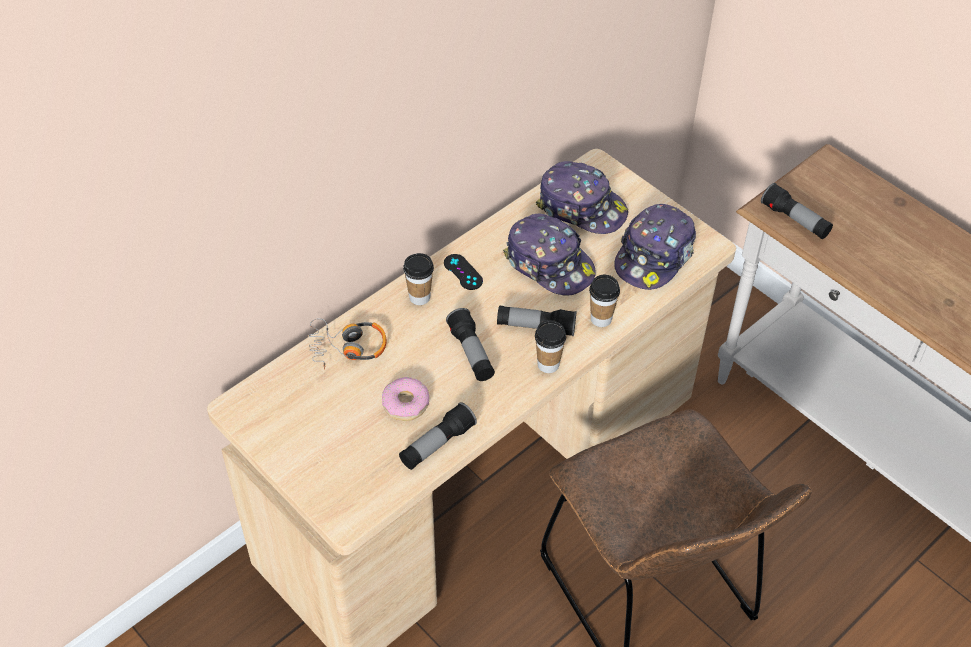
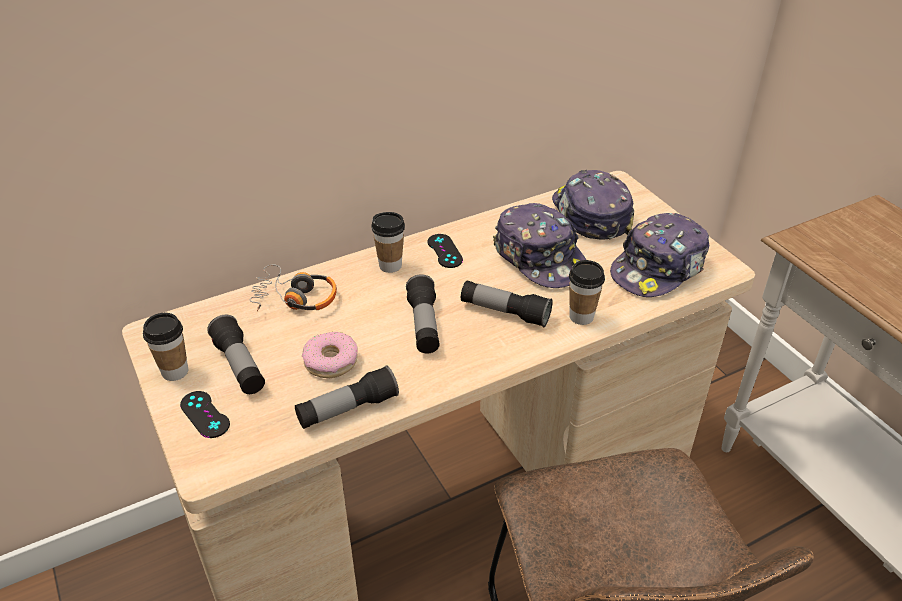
camera: 15 degrees right, 10 degrees down
cup [535,320,566,373] -> cup moved to [143,313,188,381]
cap [536,161,628,234] -> cap turned 150 degrees counterclockwise [552,170,634,239]
flashlight [761,183,833,239] -> flashlight moved to [207,315,265,394]
none -> black game controller [180,391,230,438]

